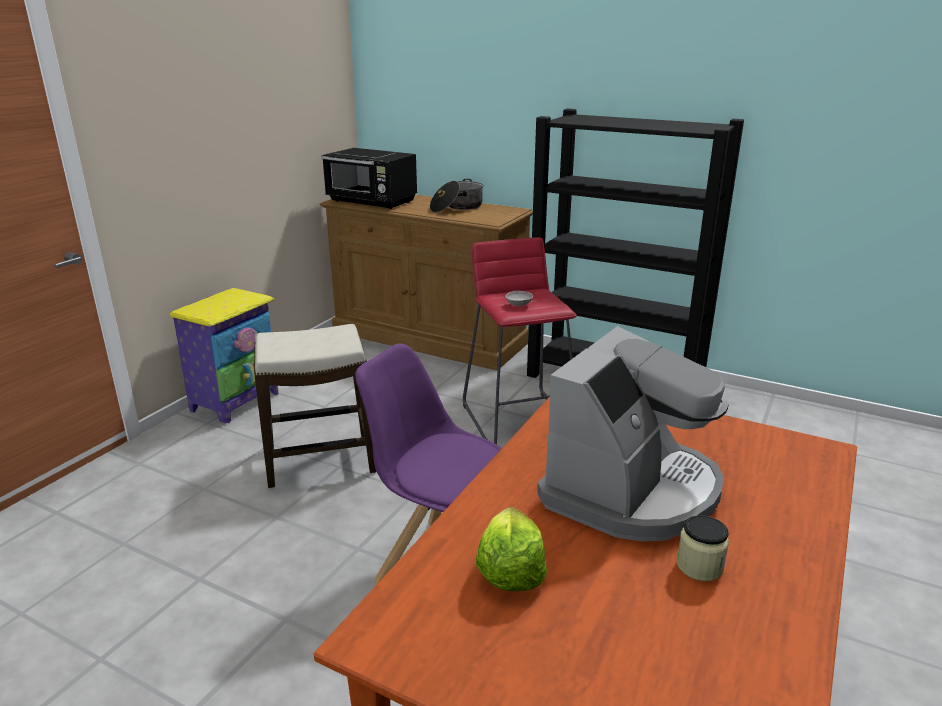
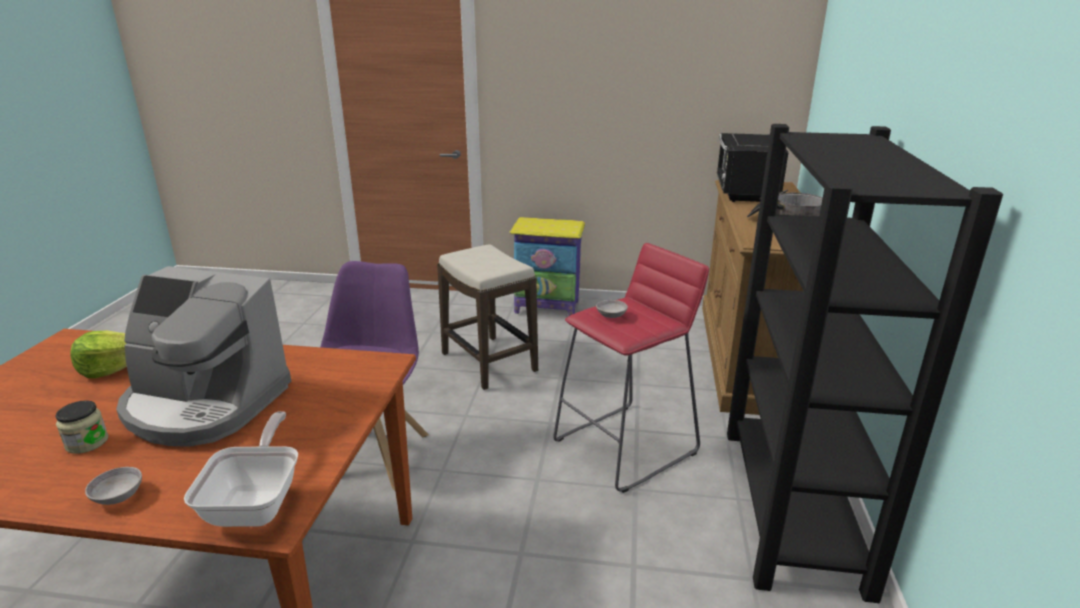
camera: 70 degrees right, 0 degrees up
none -> grey bowl [85,467,142,505]
none -> frying pan [184,411,298,527]

